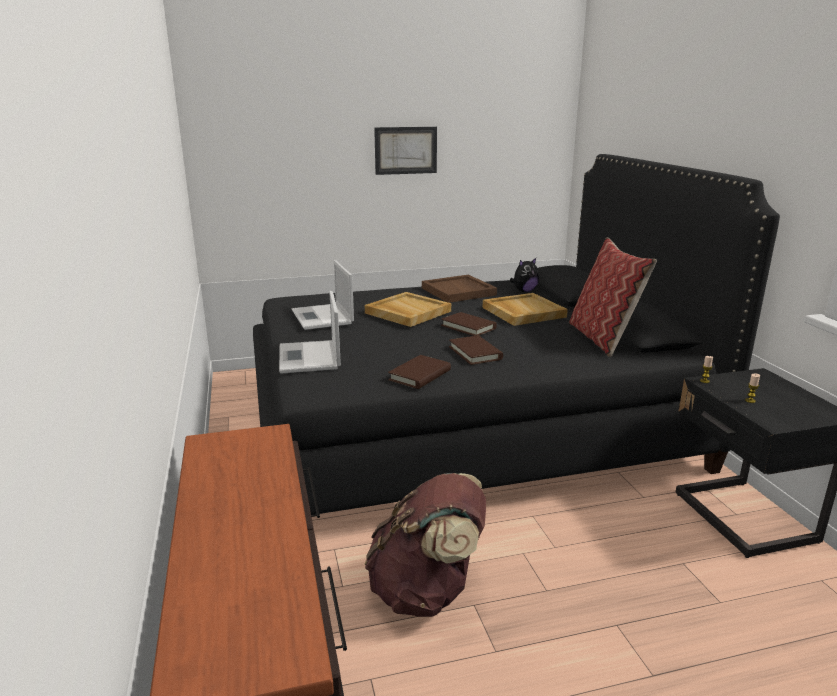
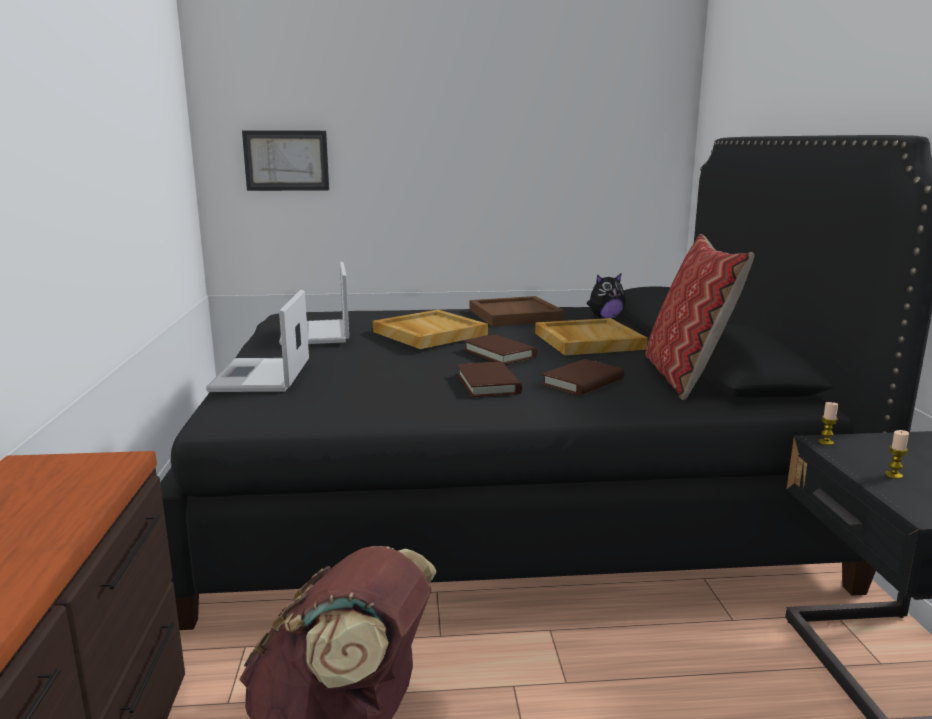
camera: 10 degrees right, 5 degrees down
picture [374,127,437,175] -> picture moved to [242,131,329,191]
brown book [388,355,451,389] -> brown book moved to [541,359,624,395]

